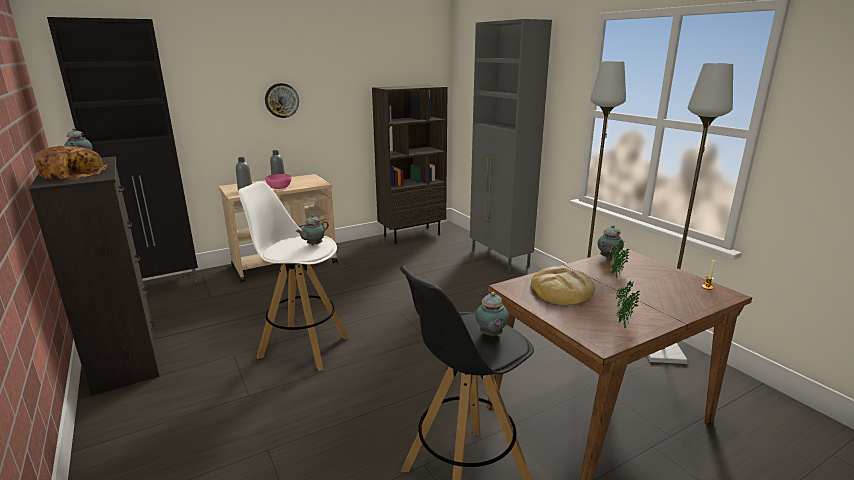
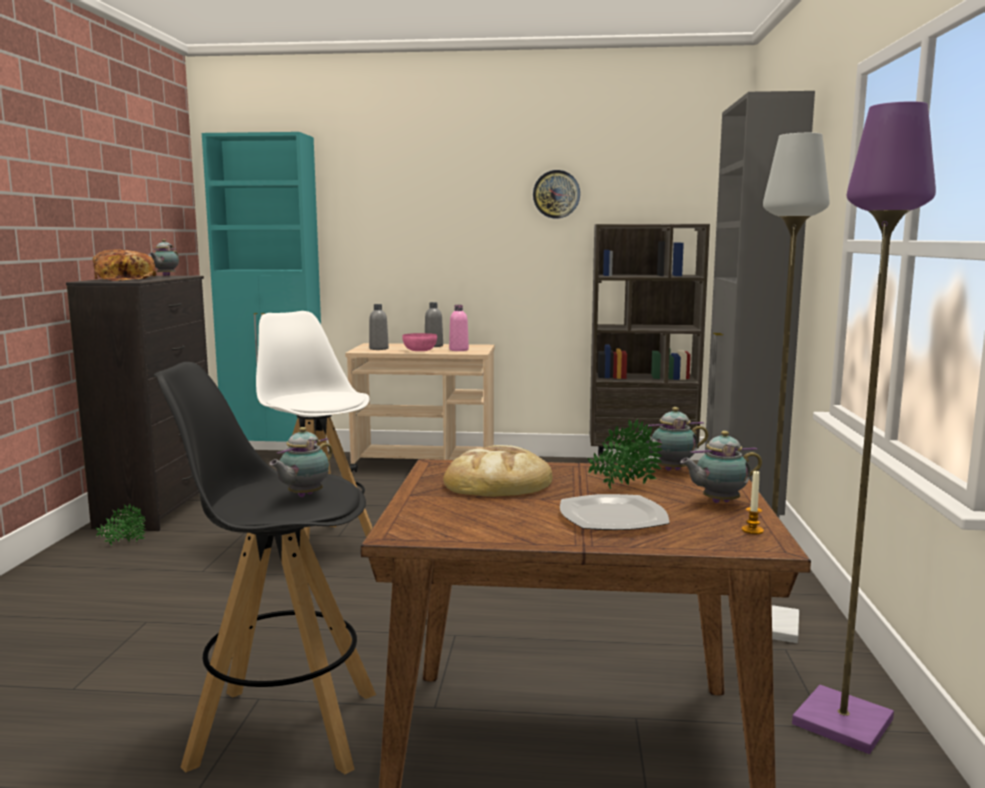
camera: 35 degrees right, 10 degrees down
black cabinet [47,17,198,283] -> turquoise cabinet [202,132,321,442]
wall clock [265,83,299,118] -> wall clock moved to [533,170,580,219]
teapot [296,214,329,246] -> teapot moved to [680,431,762,503]
potted plant [616,280,640,328] -> potted plant moved to [96,504,145,545]
grey floor lamp [647,63,733,364] -> purple floor lamp [792,101,936,754]
none -> pink bottle [449,305,469,351]
none -> plate [560,494,669,530]

